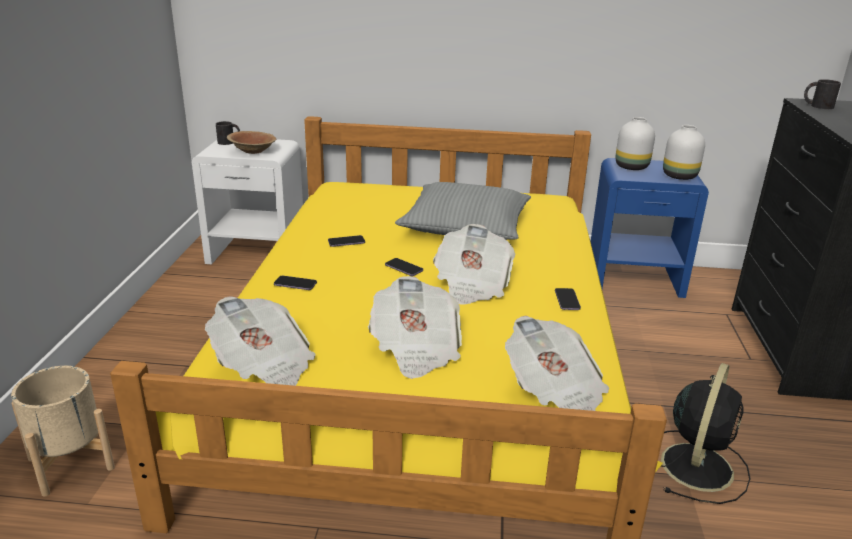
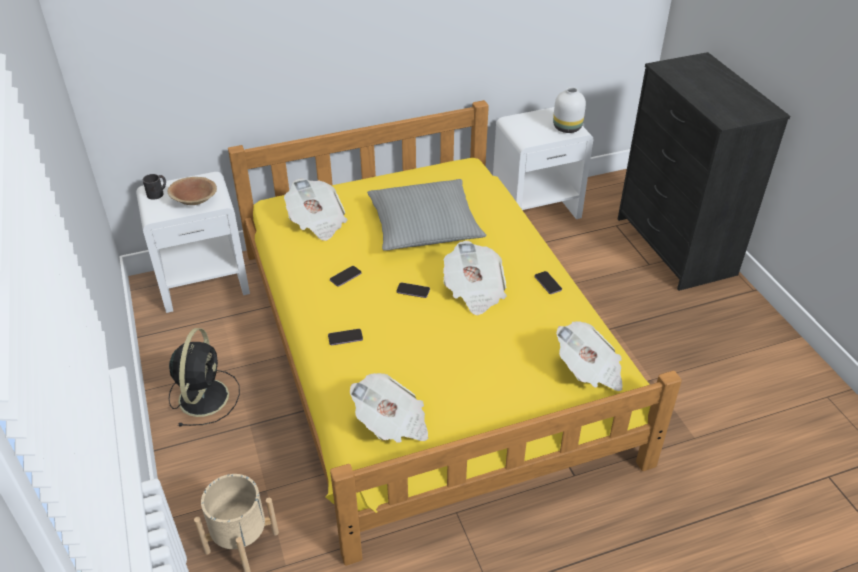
camera: 25 degrees left, 15 degrees up
newspaper [368,276,462,379] -> newspaper moved to [284,178,347,241]
blue nightstand [590,158,709,298] -> white nightstand [493,107,594,219]
white vase [616,117,655,170] -> none
black fan [660,363,751,504] -> black fan moved to [169,328,240,426]
black mug [804,79,841,109] -> none

